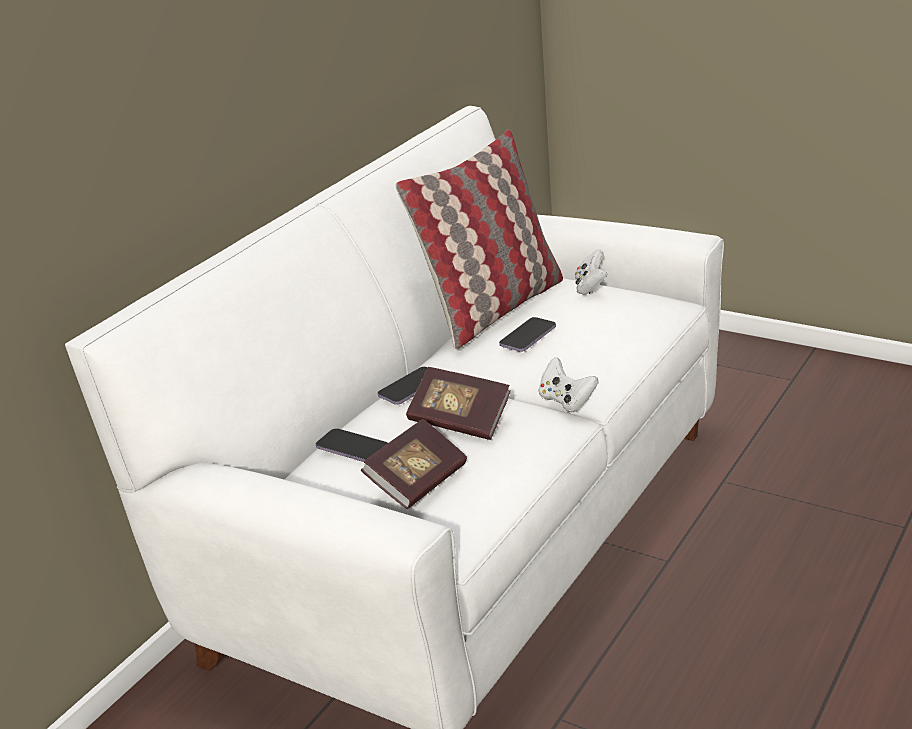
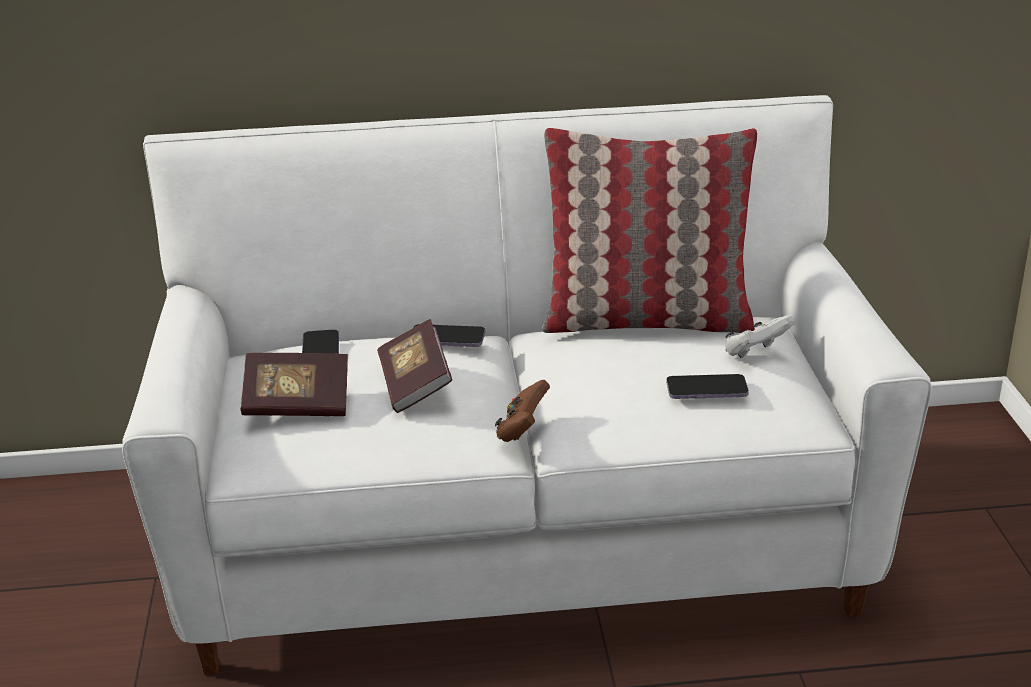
camera: 50 degrees right, 0 degrees up
phone [499,317,556,352] -> phone moved to [666,374,749,399]
white game controller [539,357,598,412] -> brown game controller [495,380,550,442]

